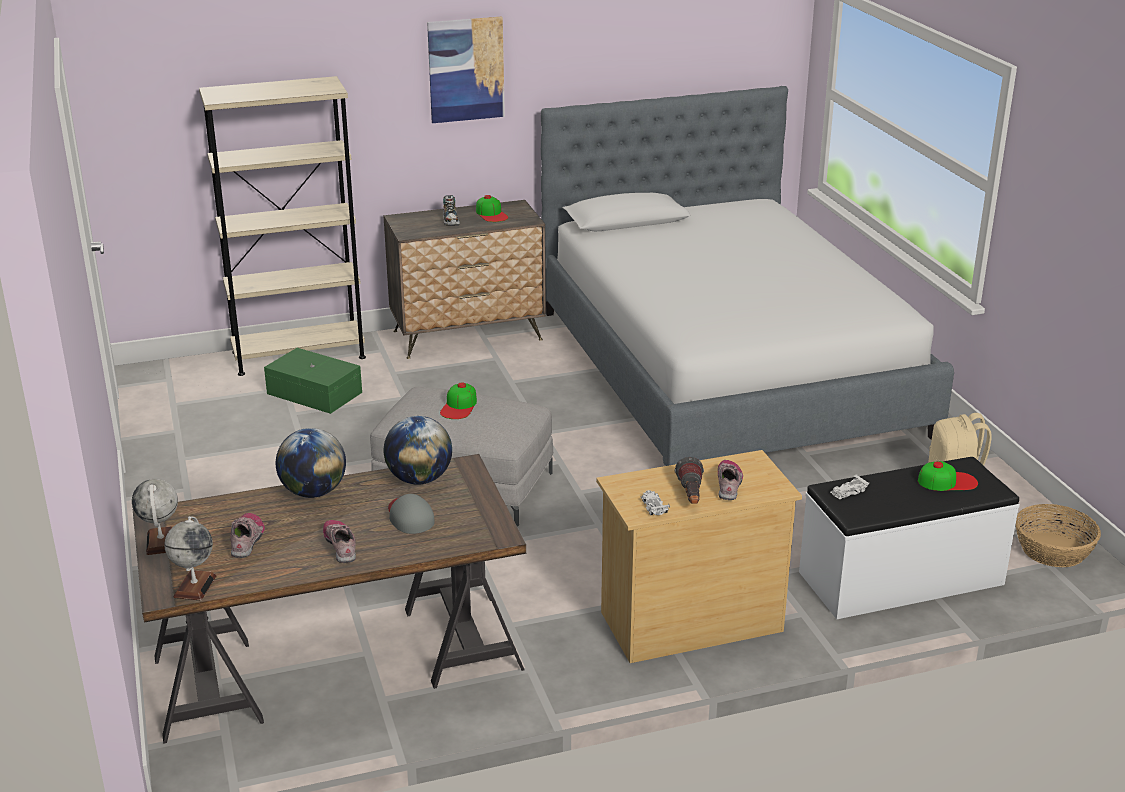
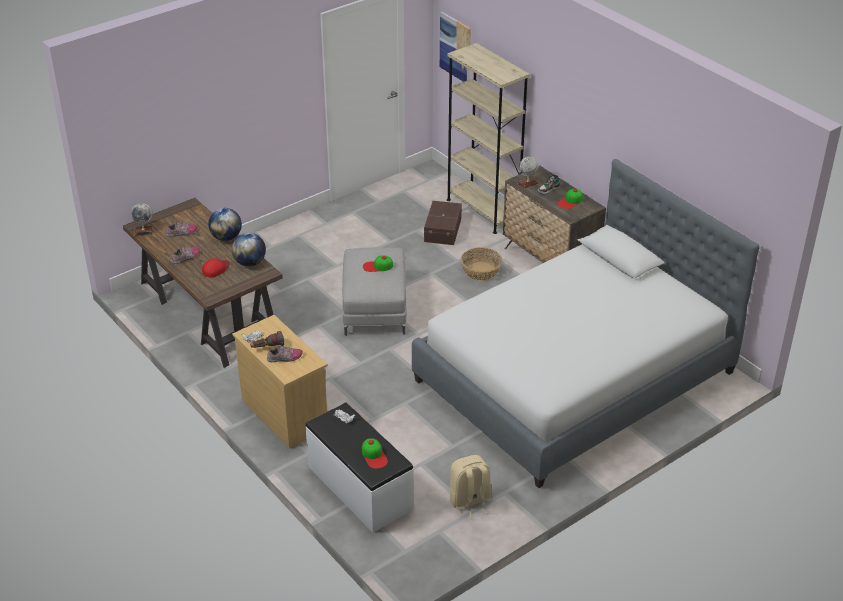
camera: 70 degrees right, 10 degrees up
globe [132,479,178,555] -> globe moved to [517,156,538,189]
green storage box [264,348,362,414] -> brown storage box [424,201,462,245]
grey cap [388,494,435,534] -> red cap [202,258,230,277]
picture [427,17,505,123] -> picture moved to [440,12,471,82]
basket [1016,504,1101,567] -> basket moved to [461,247,502,281]

